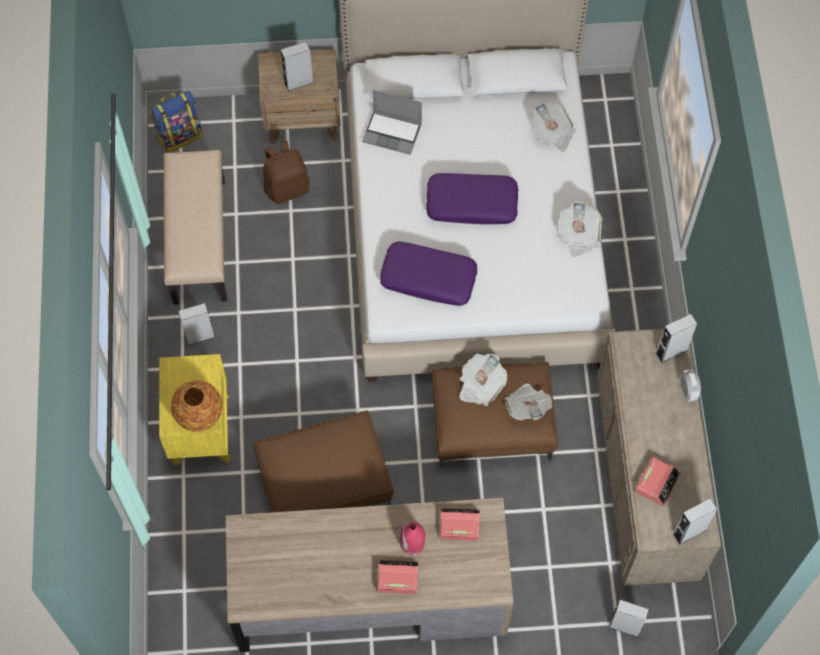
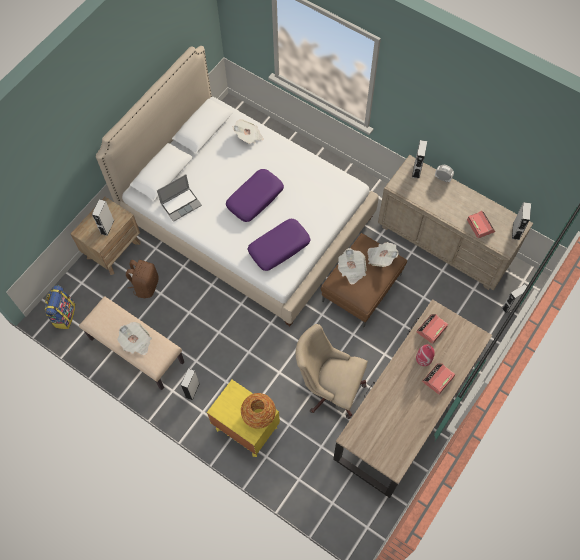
camera: 50 degrees left, 0 degrees up
brown ottoman [253,410,394,512] -> beige office chair [296,324,368,419]
newspaper [557,201,602,257] -> newspaper moved to [117,322,152,356]

